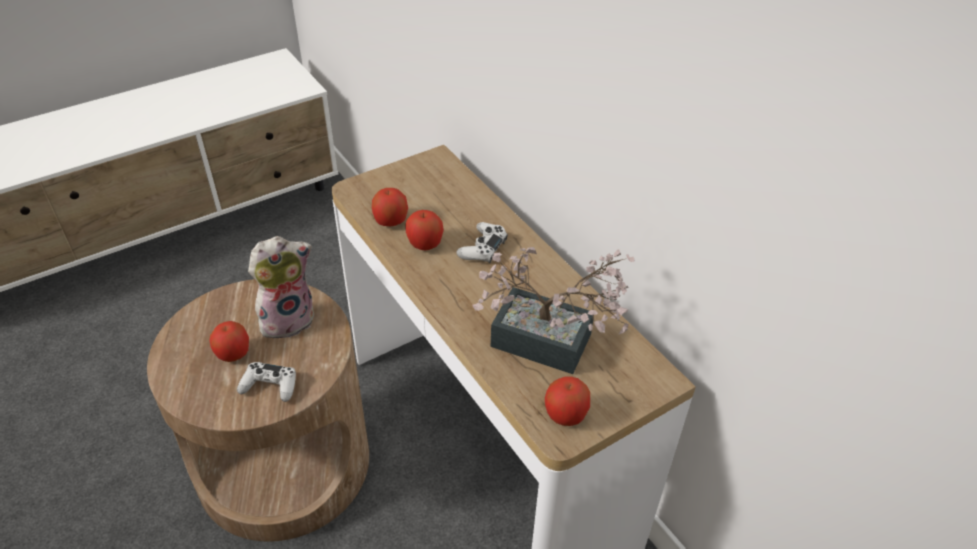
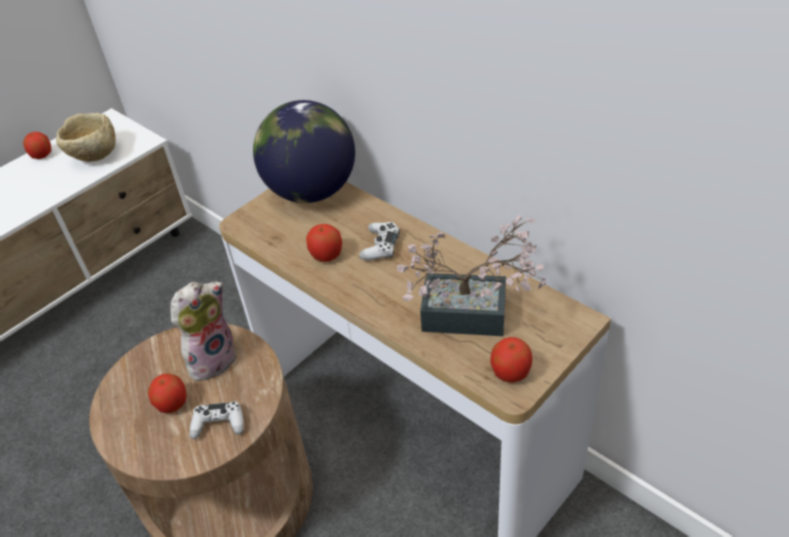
camera: 10 degrees left, 0 degrees up
apple [372,188,408,226] -> apple moved to [23,132,51,159]
none -> beige bowl [56,113,116,162]
none -> globe [253,100,355,203]

